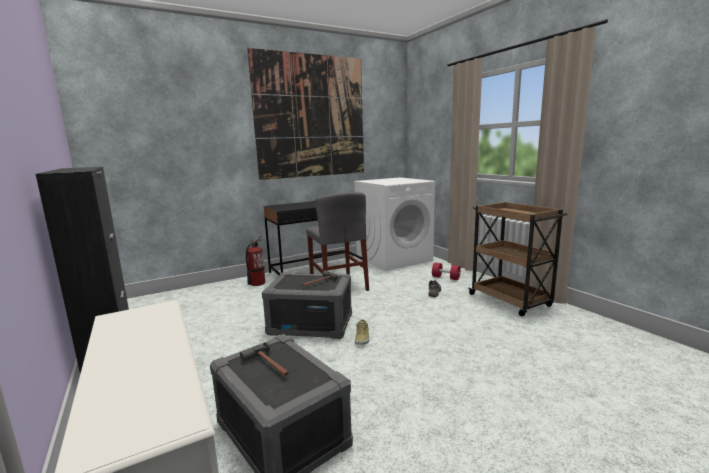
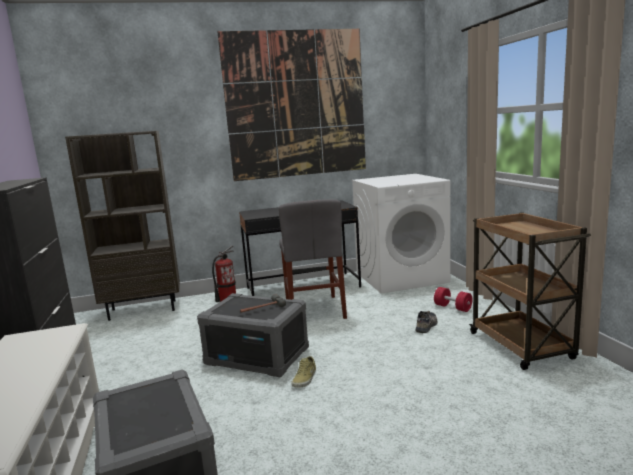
camera: 15 degrees right, 0 degrees up
hammer [240,342,289,376] -> none
none -> brown bookcase [65,131,180,321]

